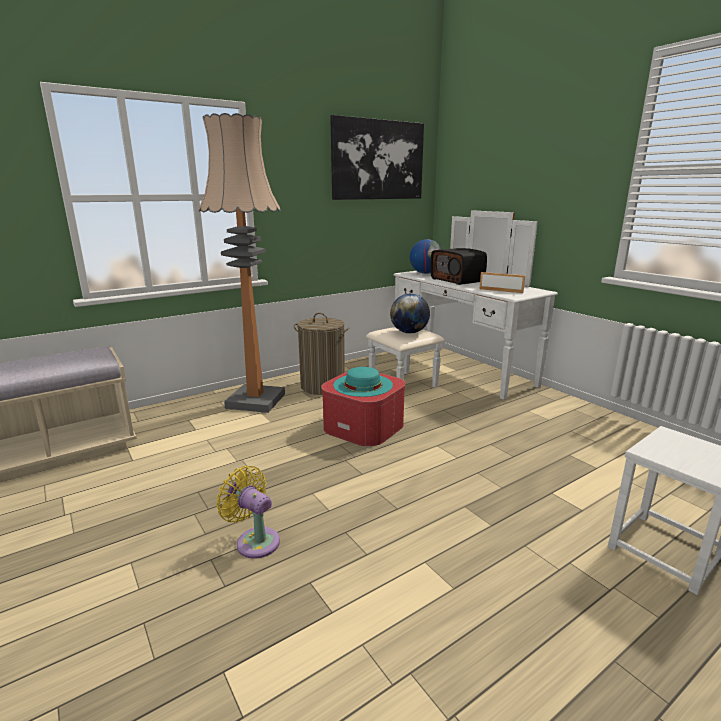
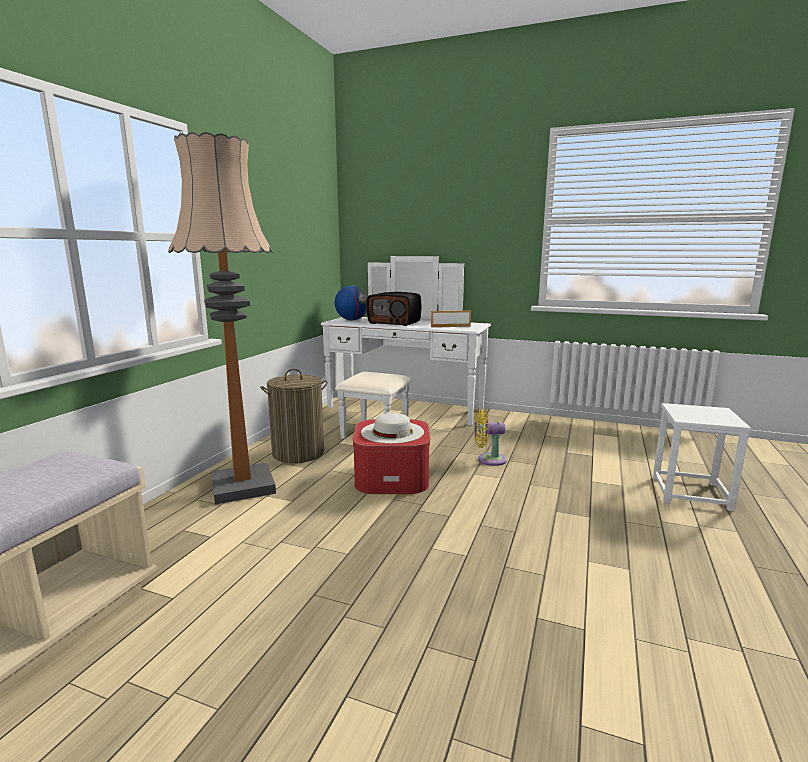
camera: 35 degrees left, 5 degrees down
yellow fan [216,466,280,559] -> yellow fan moved to [474,409,507,466]
picture [330,115,424,200] -> none
turquoise hat [333,367,393,397] -> white hat [361,413,424,444]
globe [390,294,430,333] -> none

